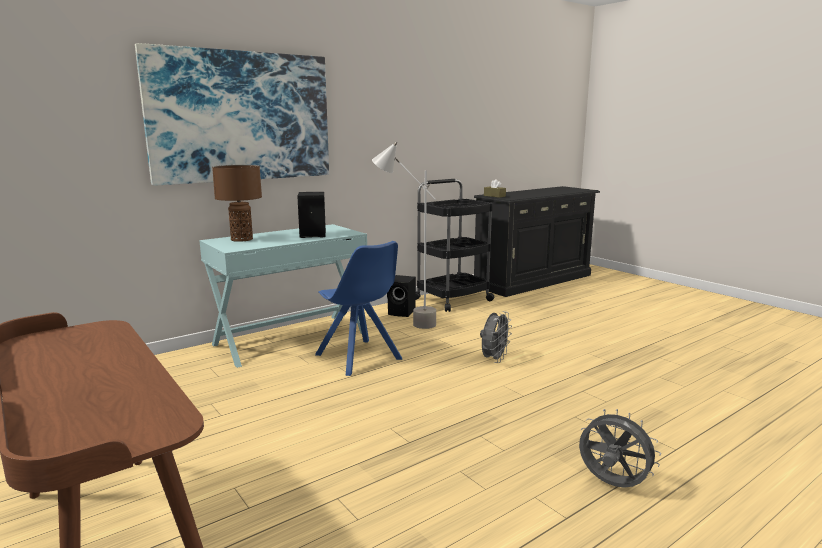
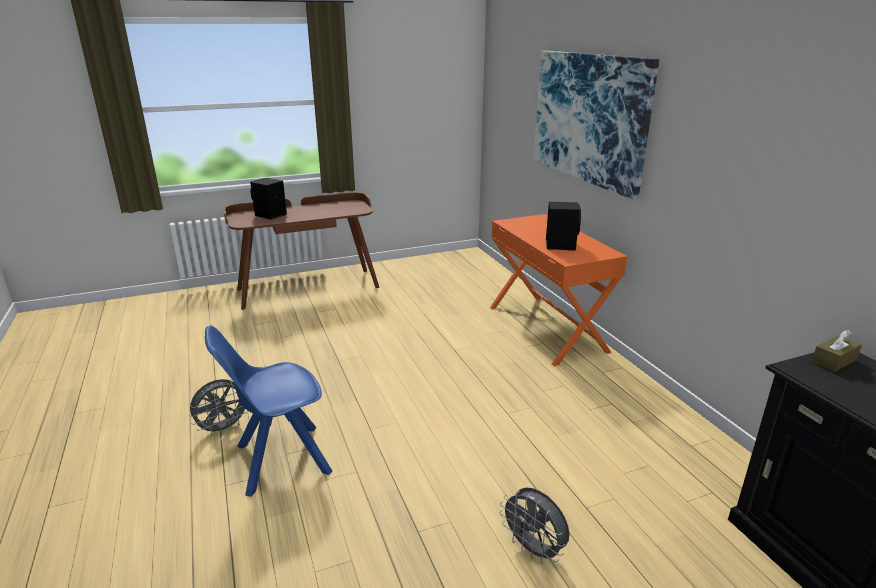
camera: 105 degrees right, 10 degrees up
turquoise desk [199,224,367,368] -> orange desk [490,214,627,366]
brown table lamp [212,165,262,242] -> none
blue chair [315,241,402,376] -> blue chair moved to [205,325,332,497]
grey floor lamp [372,142,436,329] -> none
black speaker [387,275,416,317] -> black speaker moved to [250,178,287,220]
black cart [416,179,494,312] -> none
grey fan [480,311,512,363] -> grey fan moved to [499,487,570,564]

